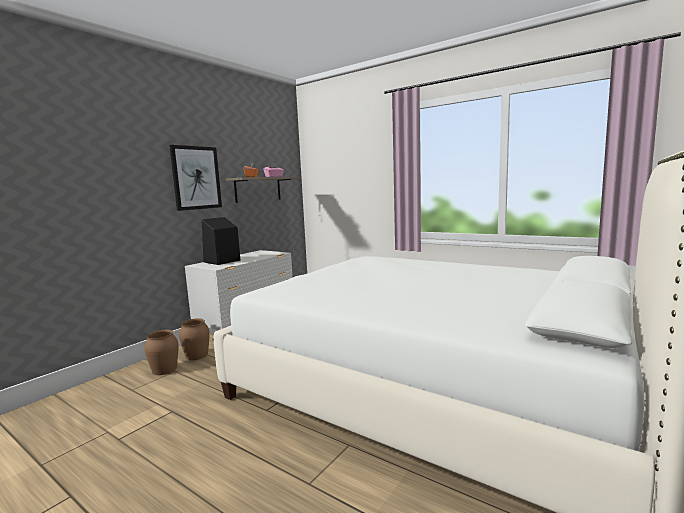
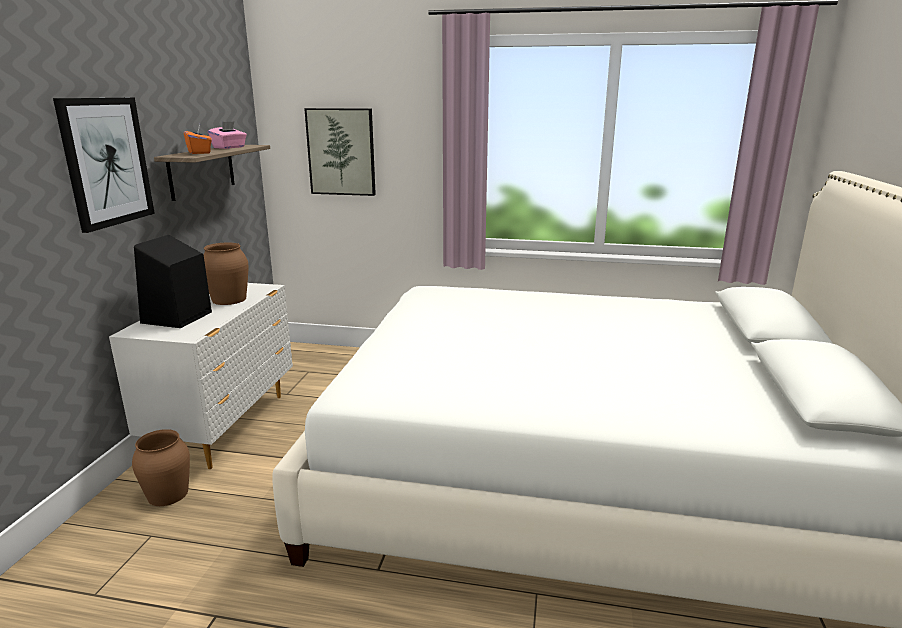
camera: 25 degrees left, 10 degrees up
brown vase [144,330,179,375] -> brown vase moved to [203,243,248,305]
none -> picture [304,108,376,196]

